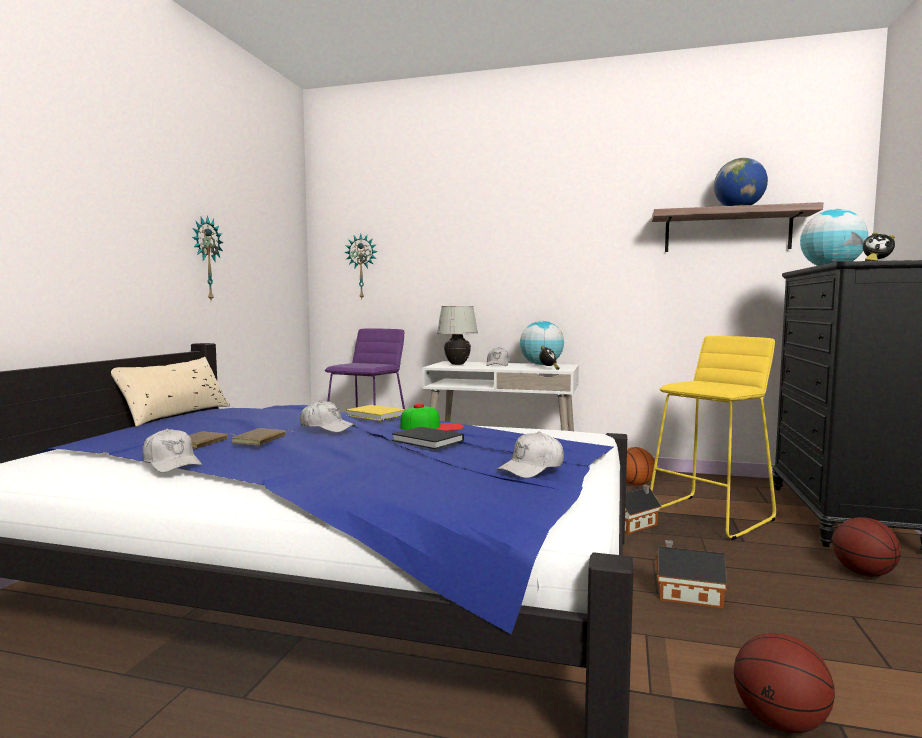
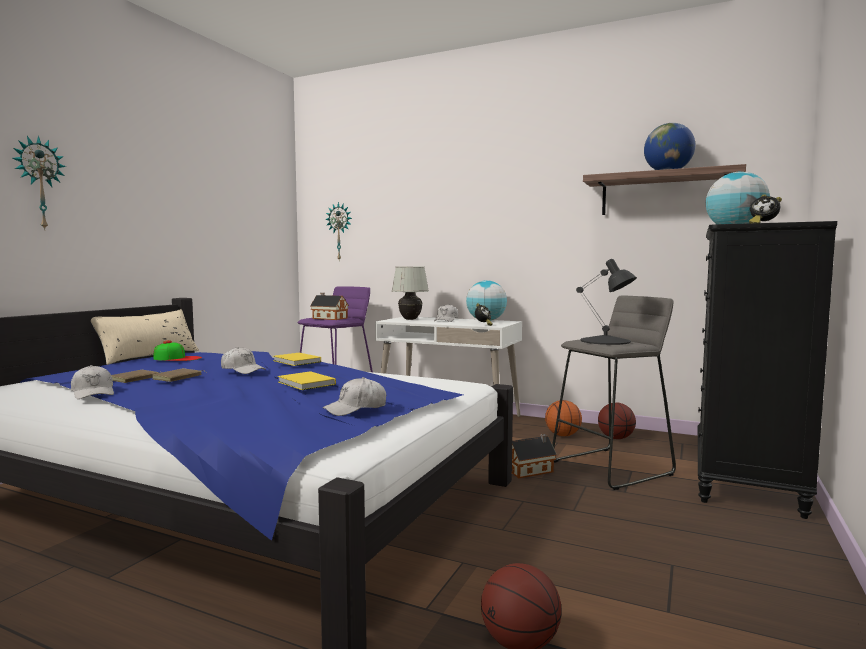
camera: 10 degrees right, 0 degrees up
wall clock [192,216,224,300] -> wall clock moved to [12,136,66,231]
black book [392,427,464,449] -> yellow book [278,371,336,390]
cap [400,403,464,431] -> cap moved to [153,340,202,361]
yellow stool [650,336,776,540] -> grey stool [552,296,676,490]
toy house [656,540,727,609] -> toy house moved to [310,293,349,320]
basketball [832,517,901,577] -> basketball moved to [598,402,636,439]
none -> black table lamp [576,259,637,345]

